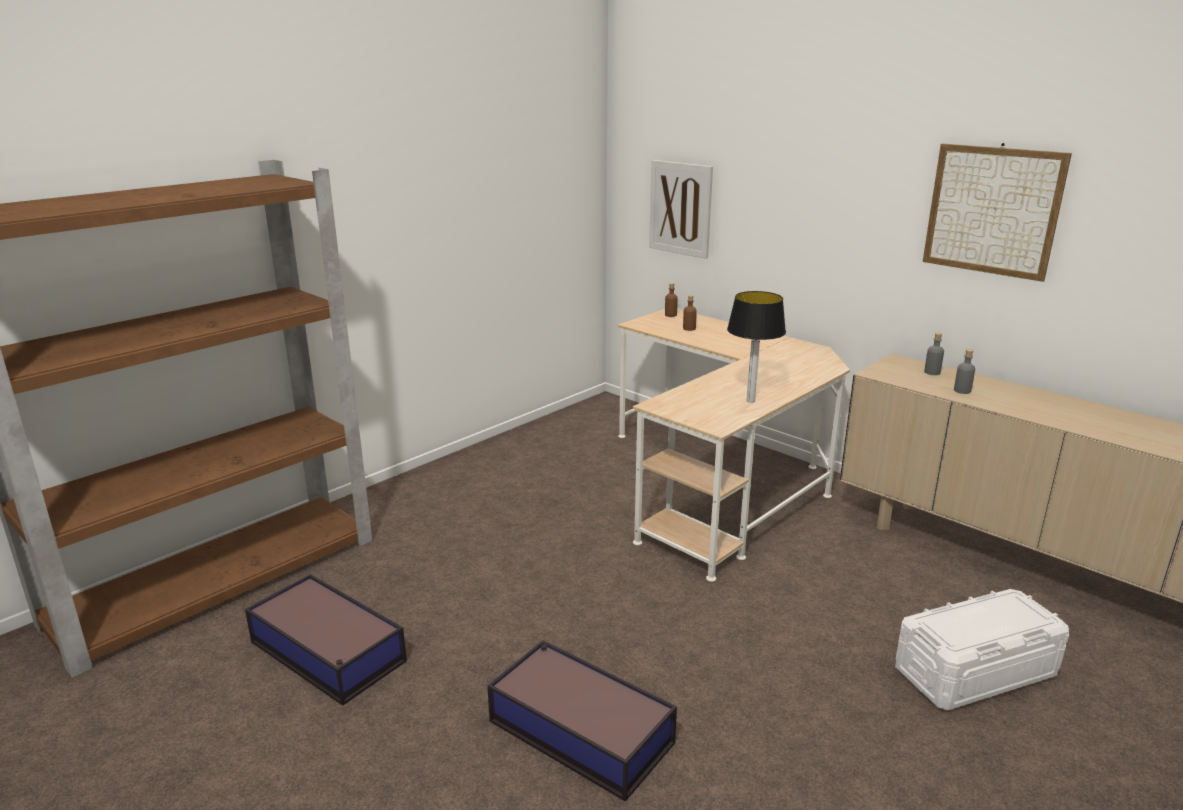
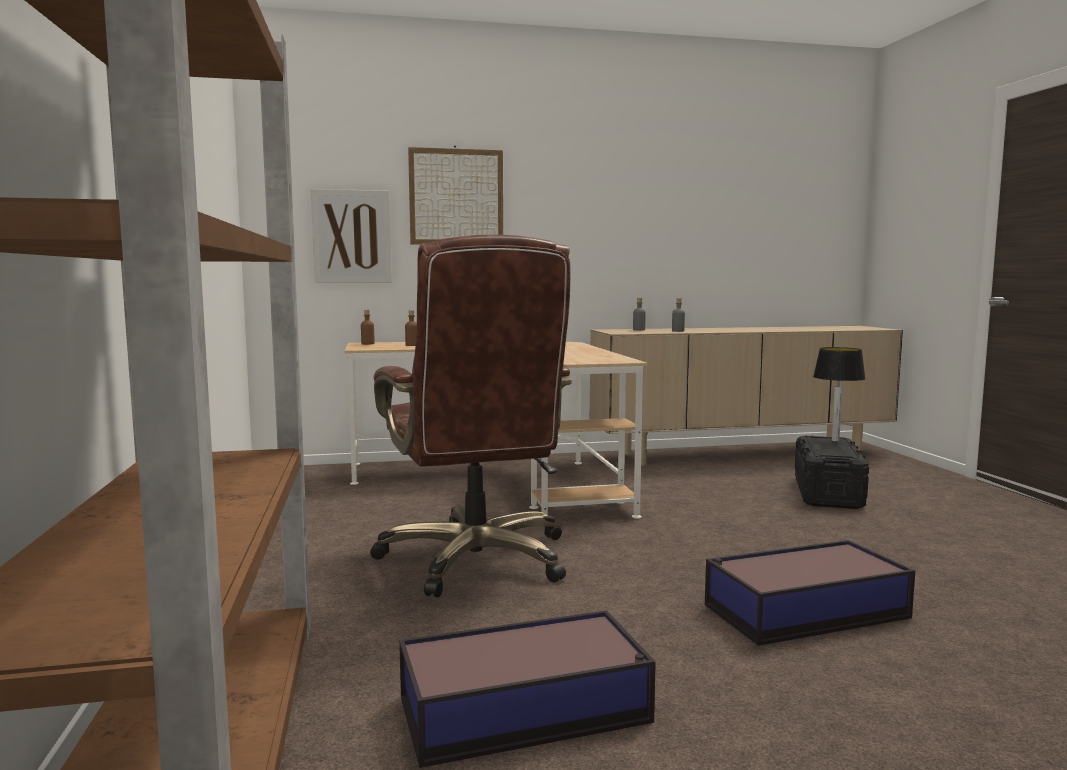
camera: 55 degrees left, 15 degrees down
table lamp [727,291,786,403] -> table lamp moved to [813,347,866,442]
white storage box [895,589,1069,710] -> black storage box [795,435,869,509]
picture [923,143,1072,282] -> picture moved to [408,146,503,245]
none -> brown office chair [370,235,572,598]

